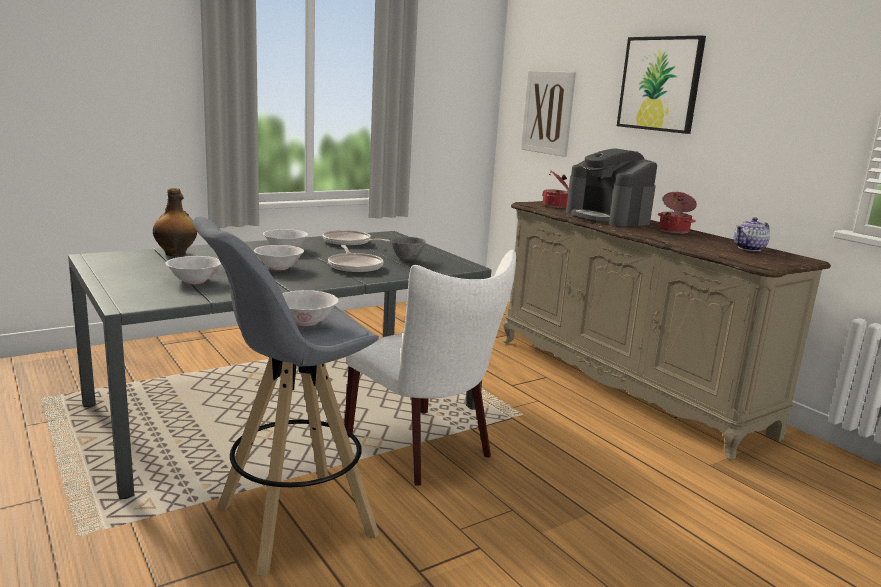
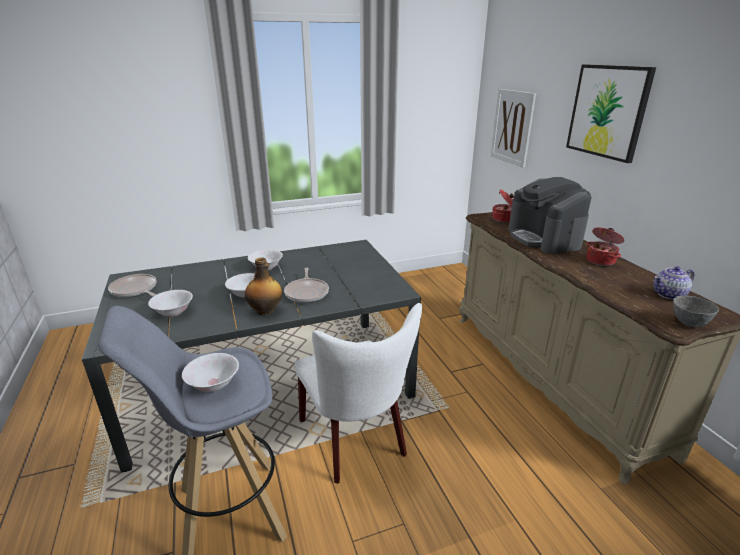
camera: 15 degrees right, 10 degrees up
bottle [153,188,197,256] -> bottle moved to [245,257,282,316]
frying pan [322,230,390,246] -> frying pan moved to [108,274,156,297]
grey bowl [391,237,426,261] -> grey bowl moved to [673,295,719,327]

